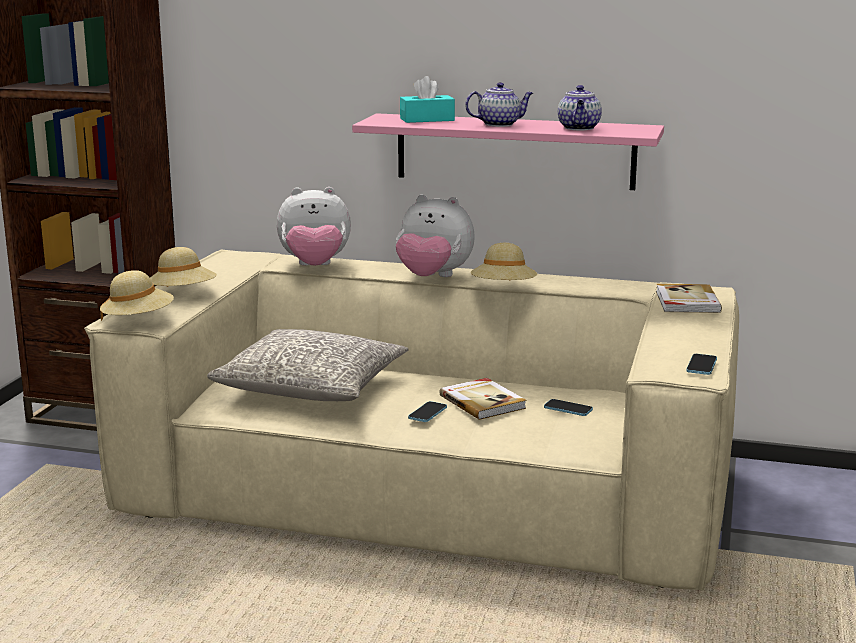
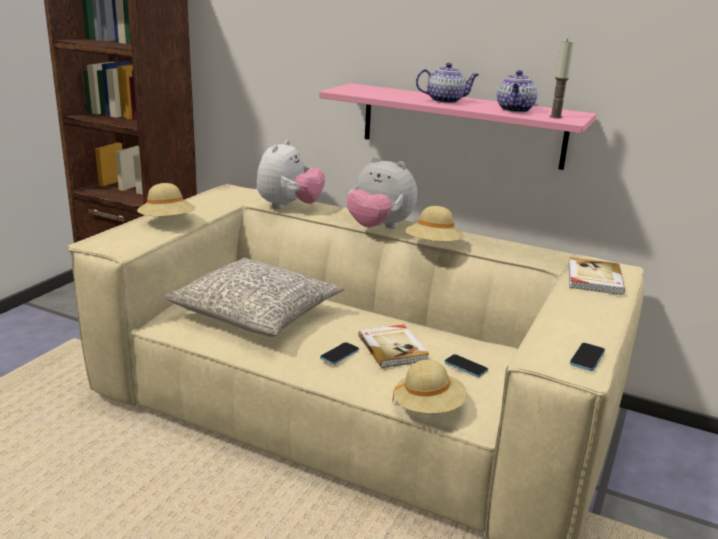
camera: 10 degrees right, 5 degrees up
beige hat [100,270,174,321] -> beige hat moved to [392,360,467,413]
plush toy [277,187,351,266] -> plush toy turned 75 degrees counterclockwise [257,140,325,209]
turquoise tissue box [400,76,455,123] -> none
none -> candle [550,39,574,119]

